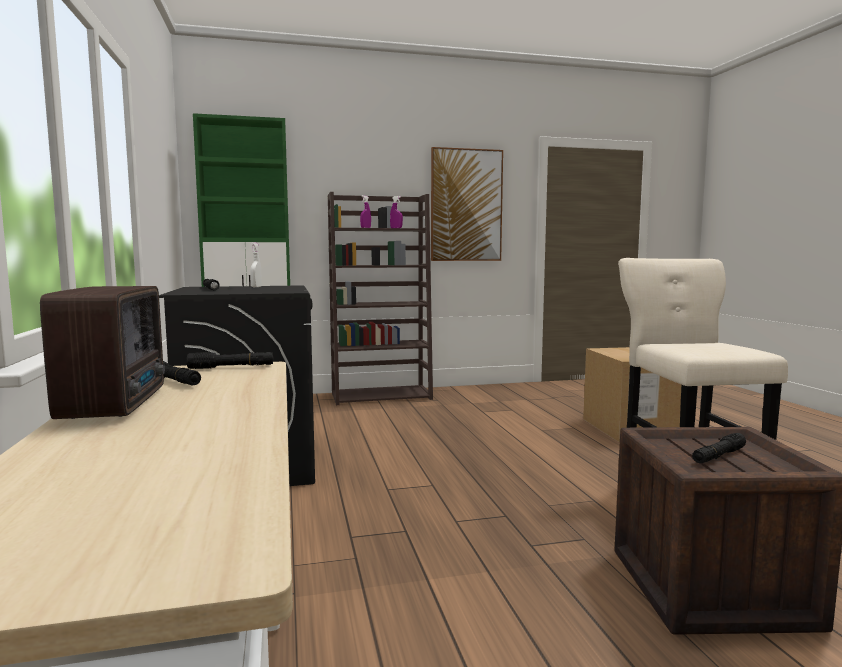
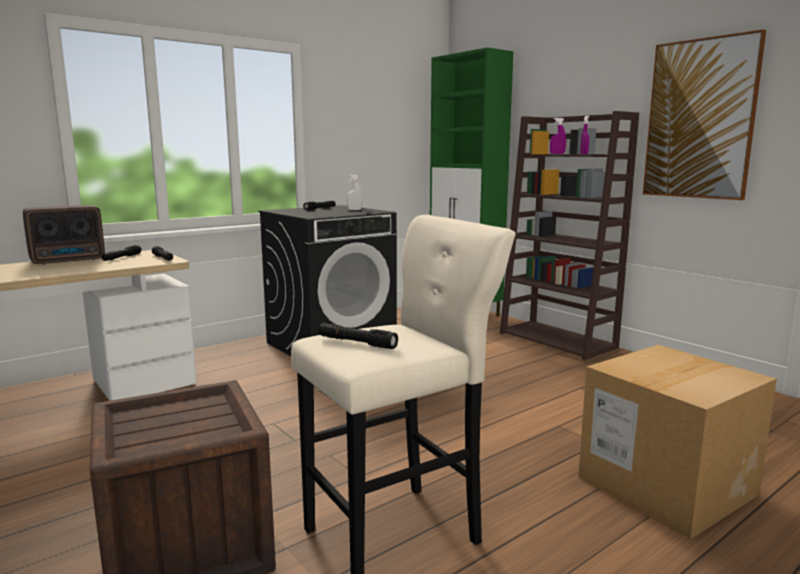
camera: 65 degrees right, 5 degrees up
black flashlight [692,433,746,463] -> black flashlight moved to [318,323,398,349]

